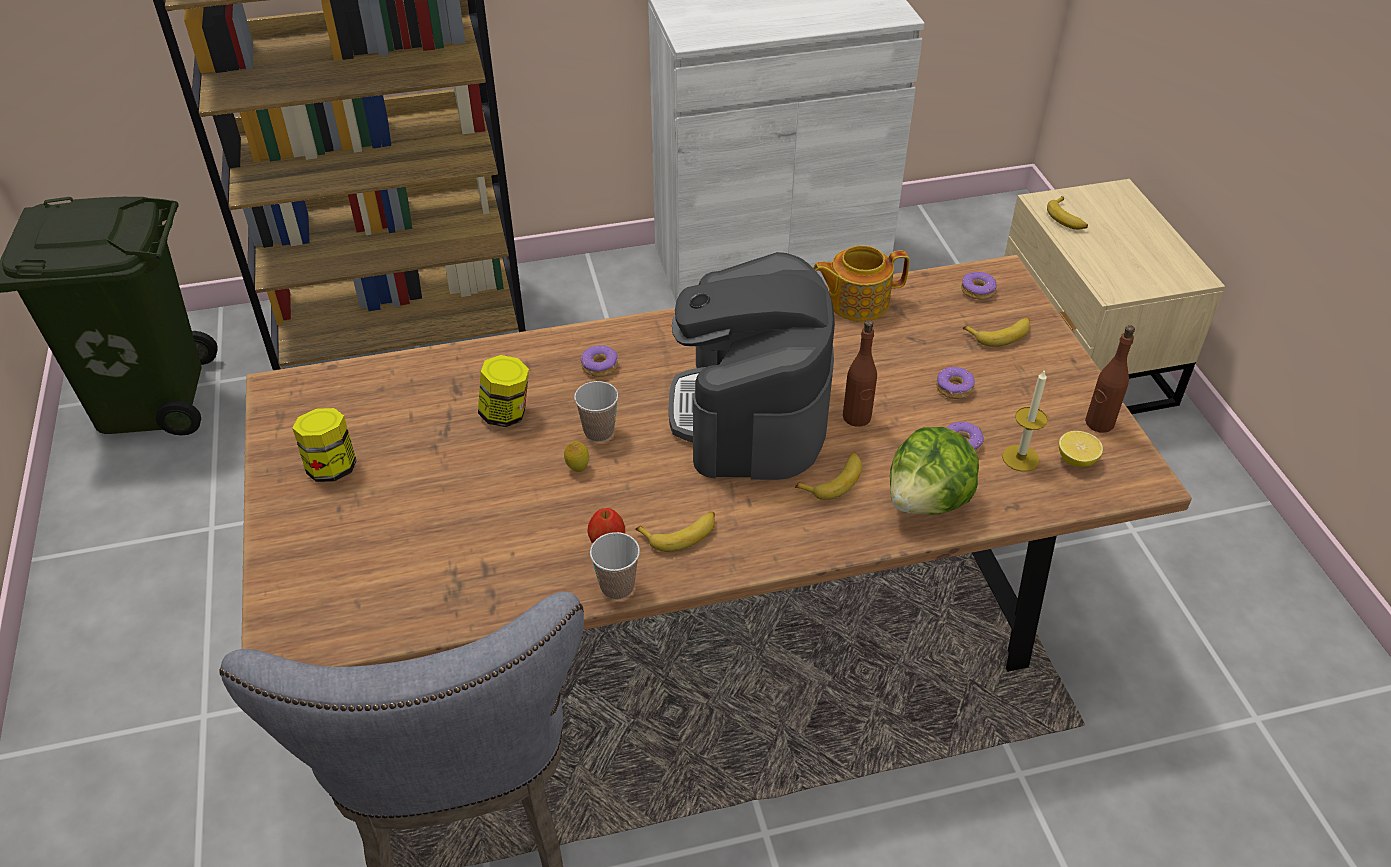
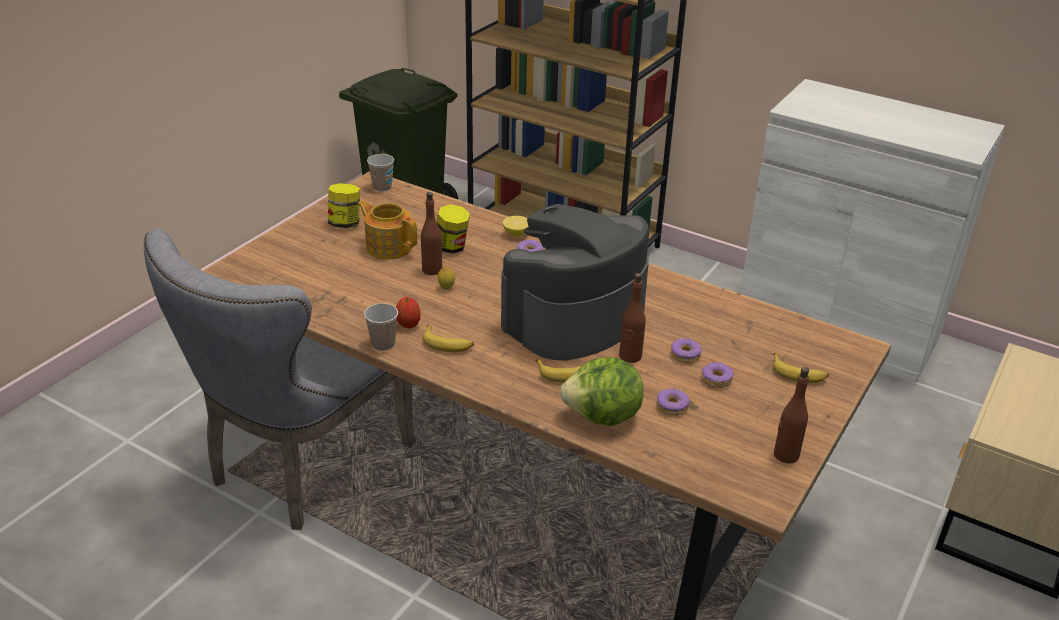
camera: 45 degrees right, 10 degrees down
cup [574,381,618,442] -> cup moved to [367,154,394,191]
teapot [813,245,910,322] -> teapot moved to [357,200,417,259]
donut [961,272,997,300] -> donut moved to [671,338,702,363]
candle [1002,369,1048,472] -> none
banana [1047,196,1088,230] -> none
lemon [1059,431,1103,467] -> lemon moved to [503,216,529,236]
none -> brown bottle [421,192,442,275]

